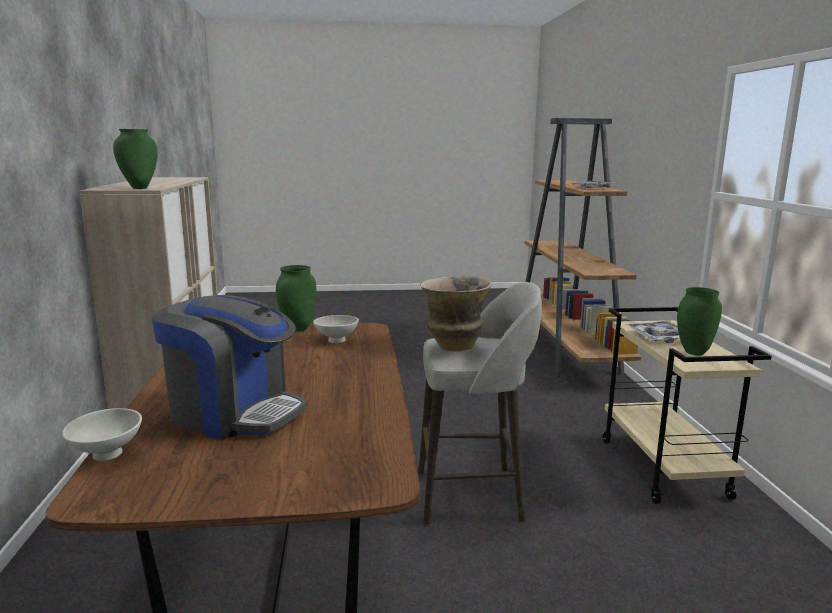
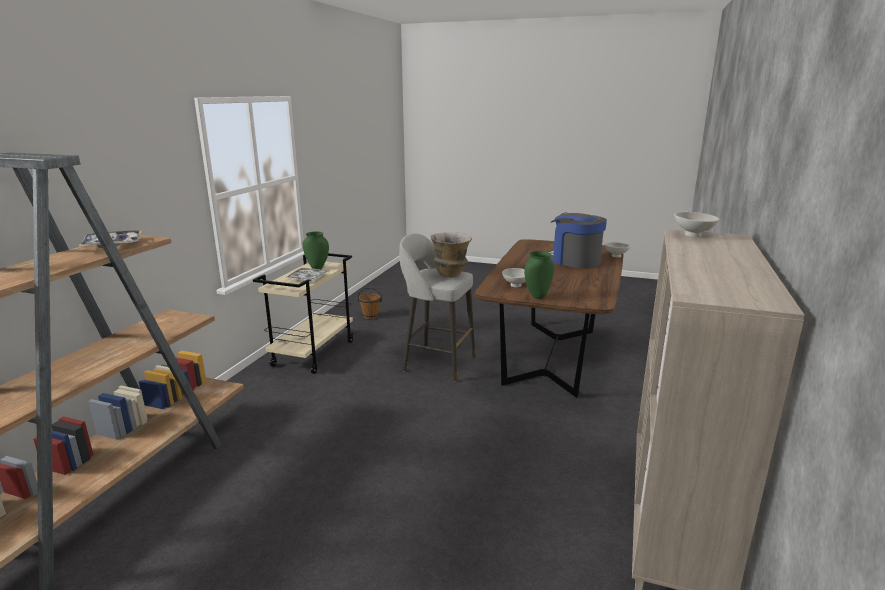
camera: 155 degrees left, 5 degrees up
green vase [113,129,158,189] -> white bowl [674,212,719,237]
none -> brown bucket [357,288,382,319]

